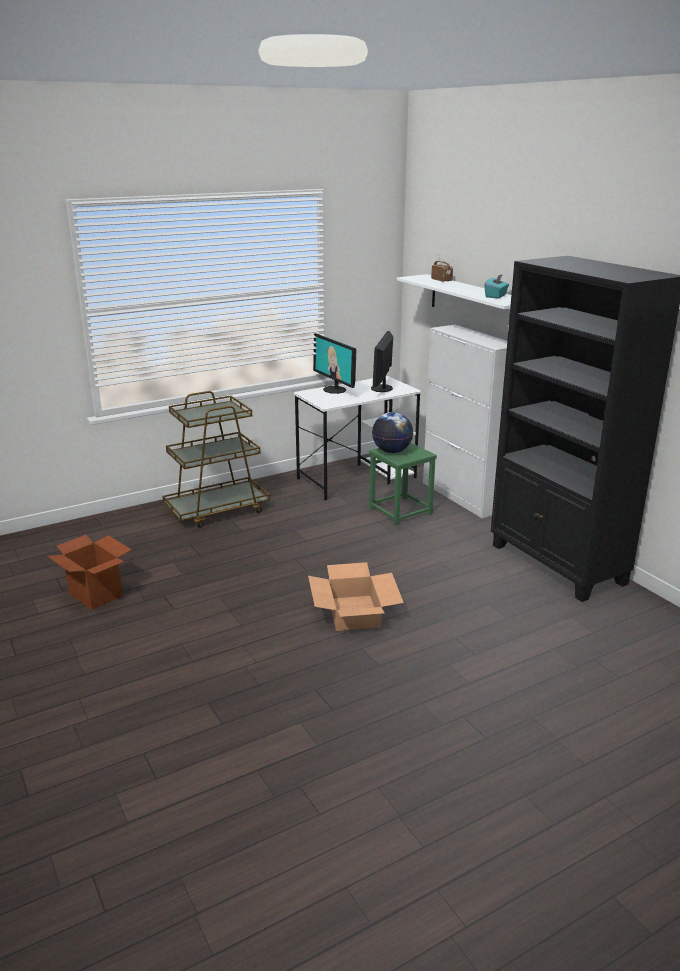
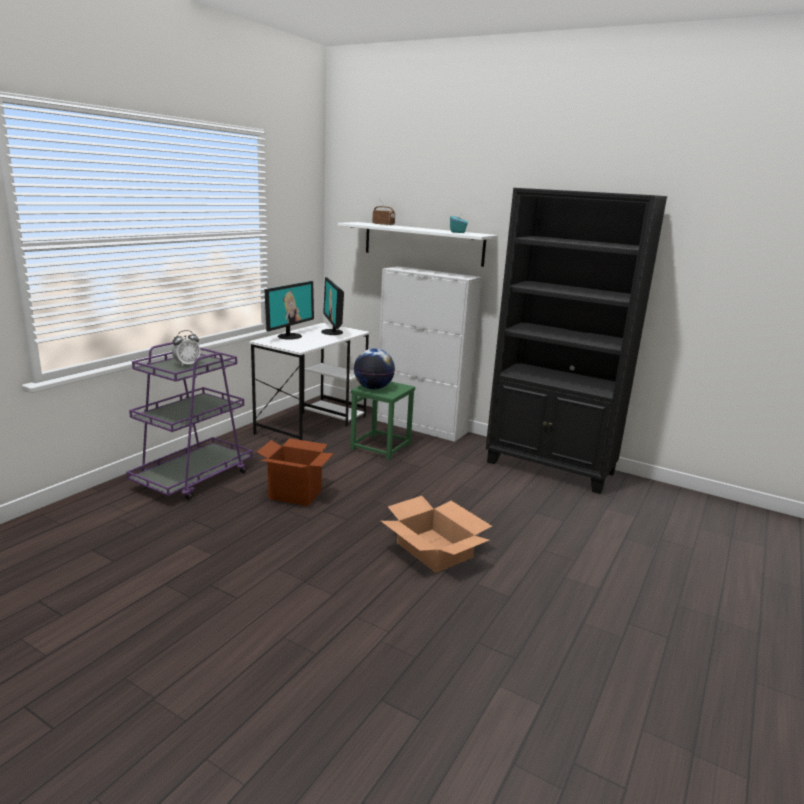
camera: 30 degrees left, 5 degrees down
cardboard box [47,535,132,610] -> cardboard box moved to [257,438,334,506]
brown cart [163,391,270,528] -> purple cart [126,342,253,500]
monitor [313,333,356,394] -> monitor turned 90 degrees counterclockwise [264,281,314,339]
none -> alarm clock [172,330,201,367]

